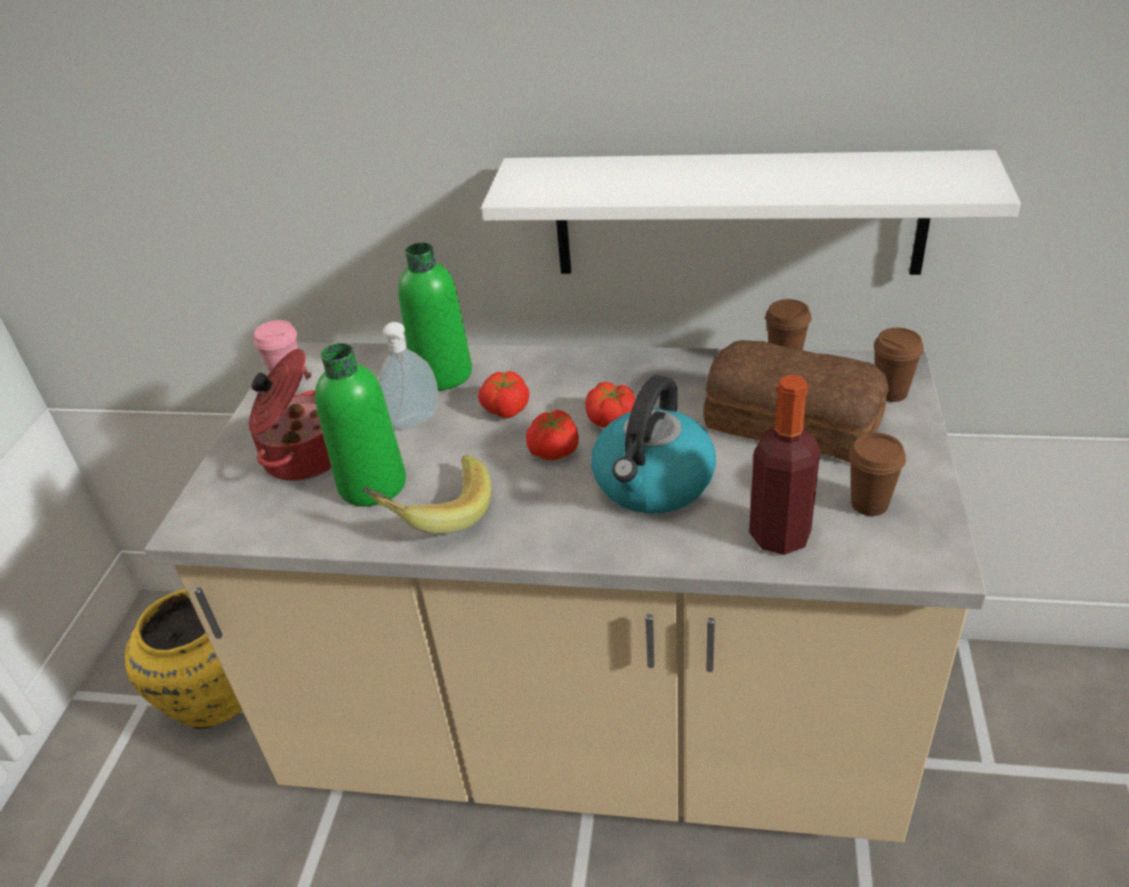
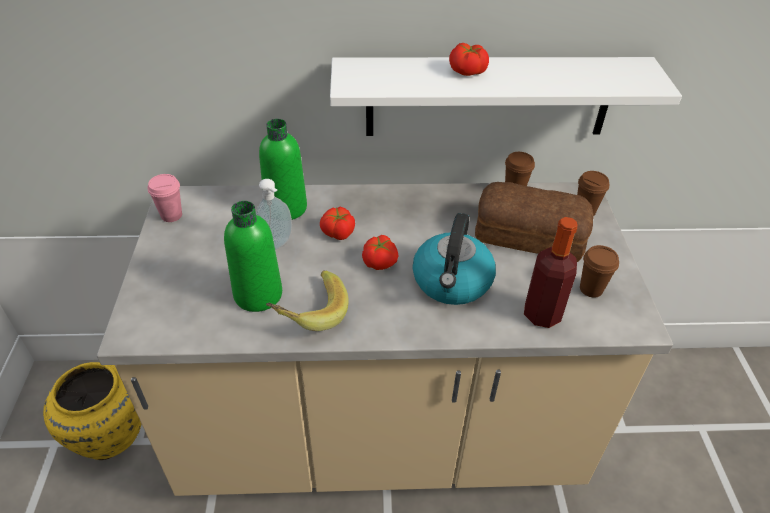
camera: 15 degrees left, 5 degrees up
cooking pot [249,349,331,481] -> none
tomato [585,382,635,428] -> tomato moved to [449,43,489,76]

